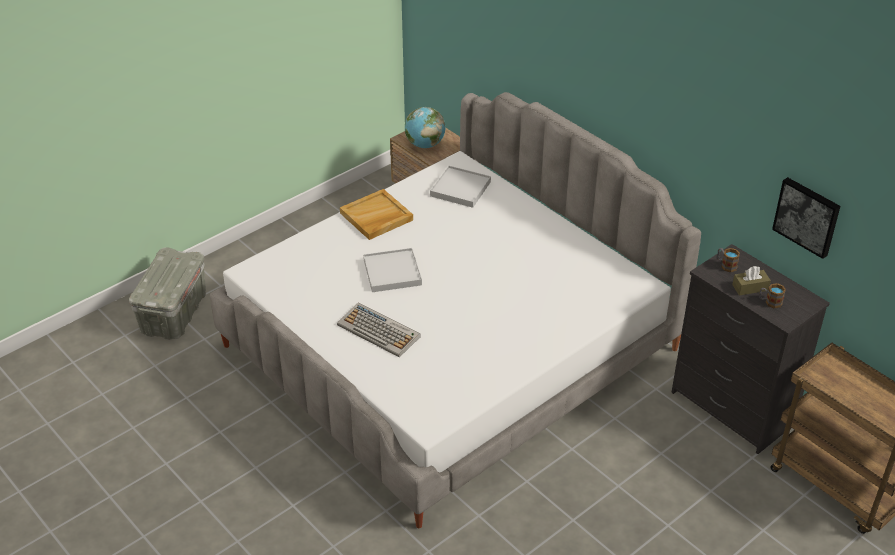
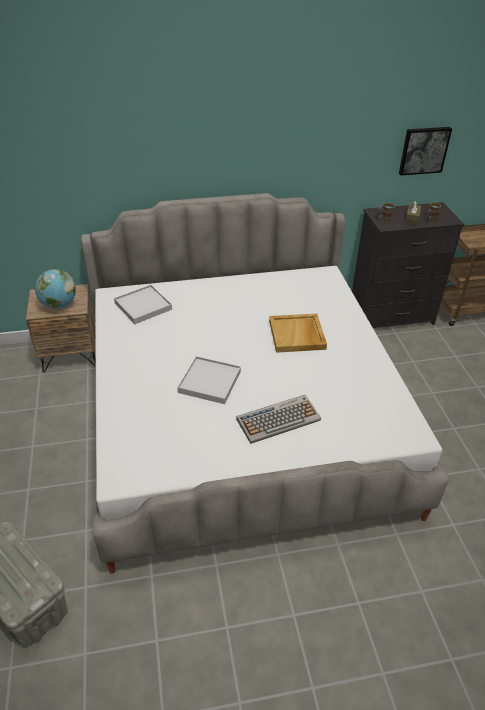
camera: 60 degrees left, 0 degrees up
beige tray [340,189,413,240] -> beige tray moved to [269,314,327,353]

